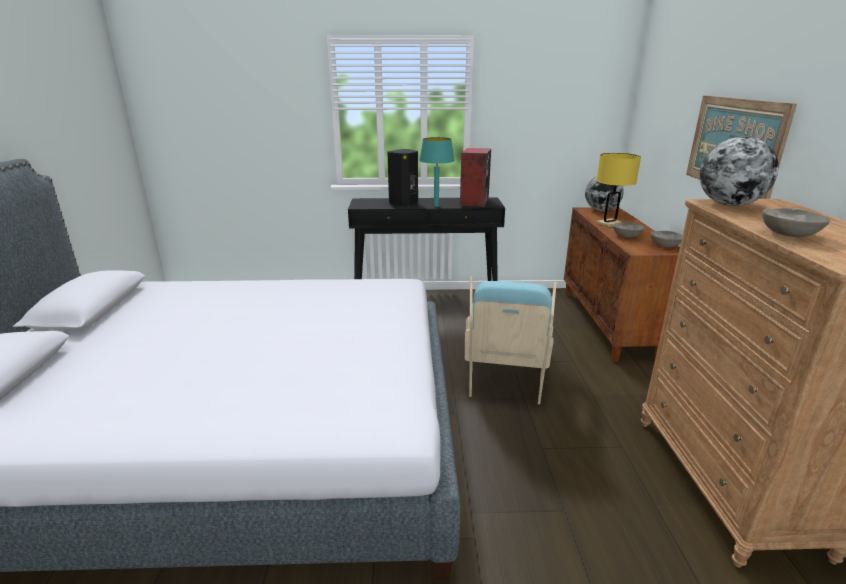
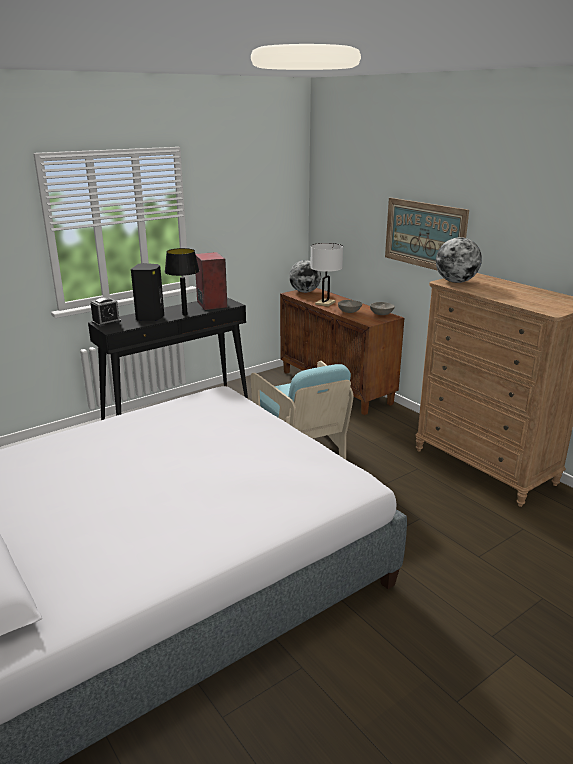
camera: 35 degrees left, 0 degrees up
turquoise table lamp [419,137,455,207] -> black table lamp [165,248,199,316]
yellow table lamp [596,153,641,227] -> white table lamp [310,243,343,307]
grey bowl [762,208,830,237] -> none
none -> alarm clock [91,297,121,327]

